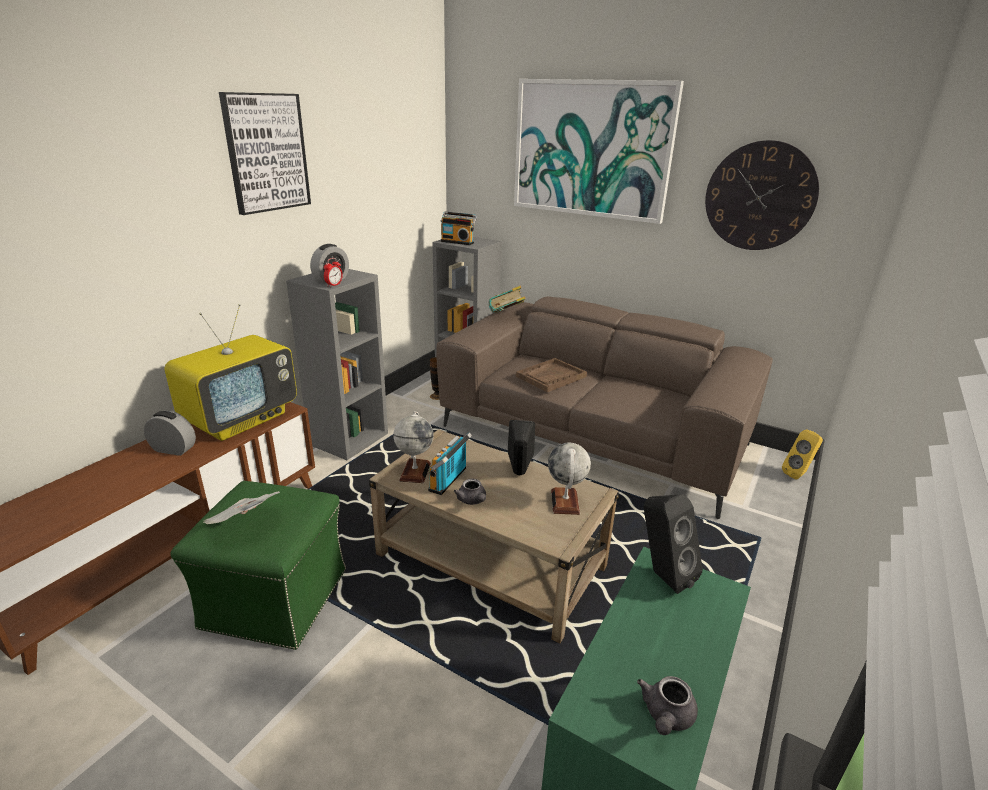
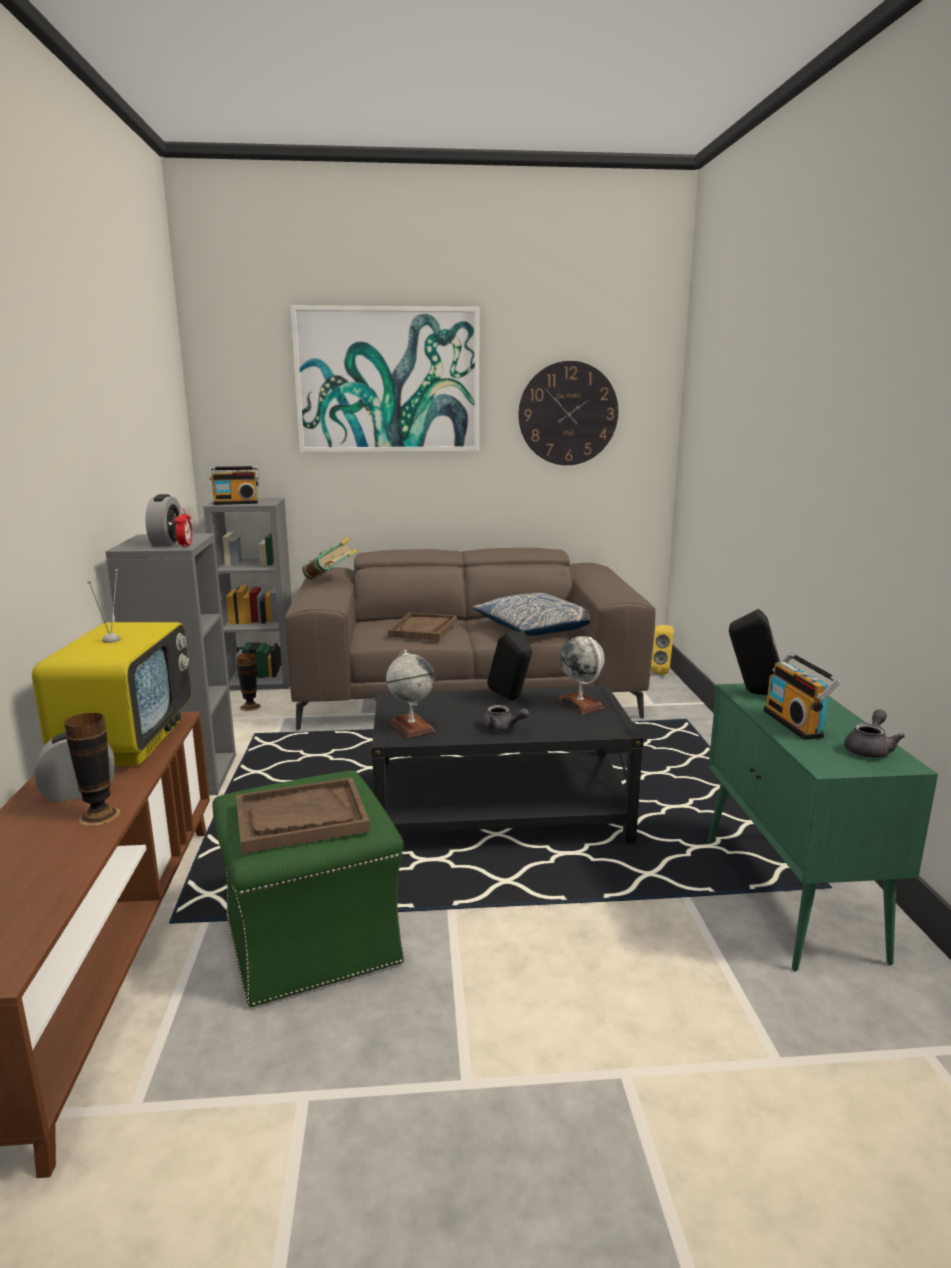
camera: 35 degrees left, 10 degrees down
newspaper [203,491,280,524] -> brown tray [236,778,370,854]
picture [219,92,311,215] -> none
beige coffee table [369,429,619,643] -> black coffee table [370,686,644,844]
radio [428,432,472,495] -> radio moved to [763,653,841,740]
grey teapot [637,676,698,735] -> grey teapot turned 135 degrees counterclockwise [844,709,905,758]
none -> vase [64,713,121,826]
none -> pillow [472,593,590,636]

